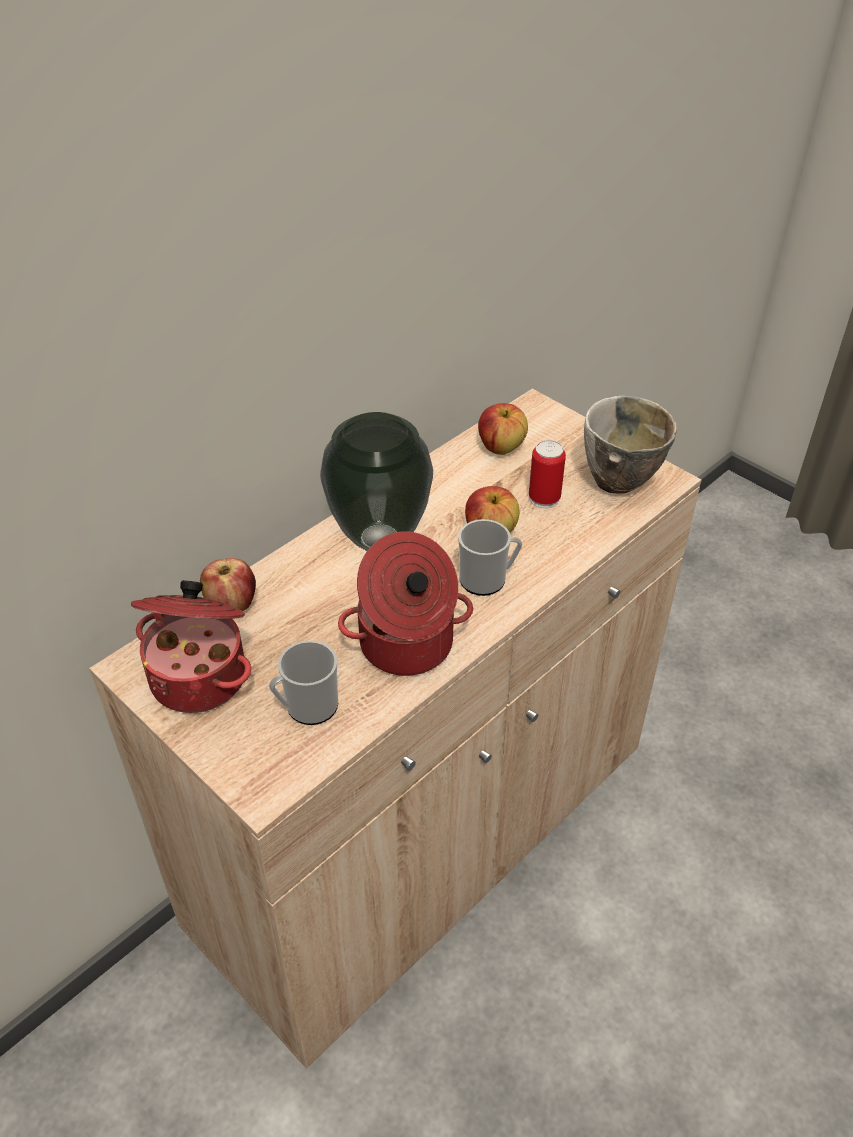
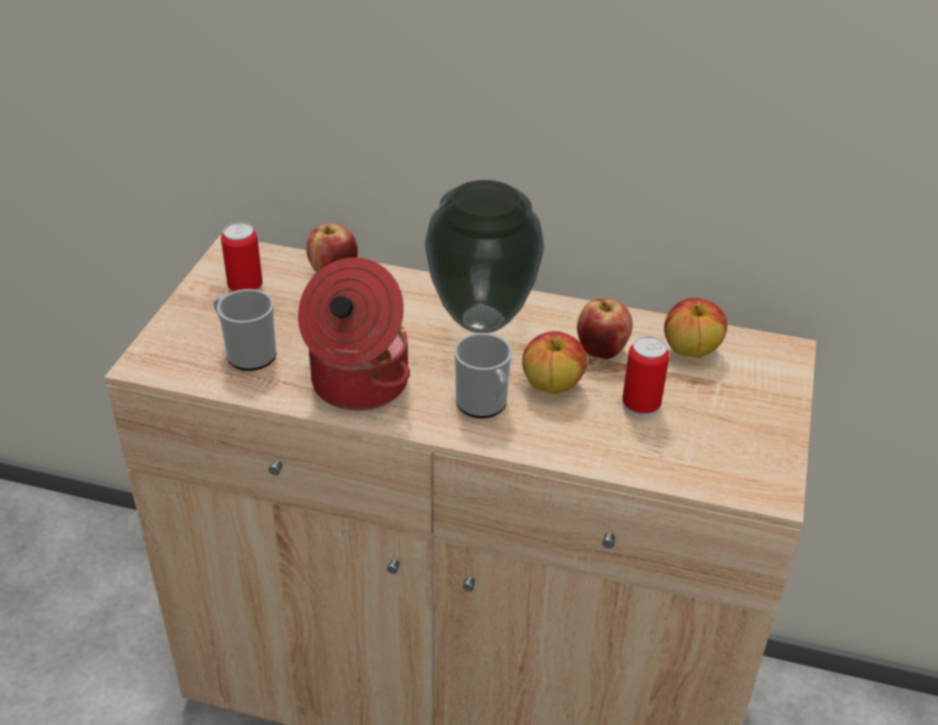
camera: 60 degrees right, 5 degrees down
cooking pot [131,580,251,713] -> can [221,223,263,292]
bowl [584,395,677,494] -> none
none -> apple [577,299,633,359]

